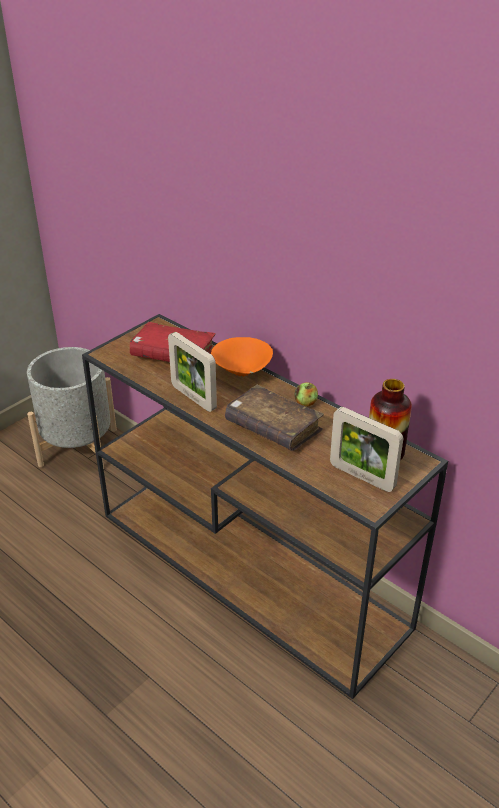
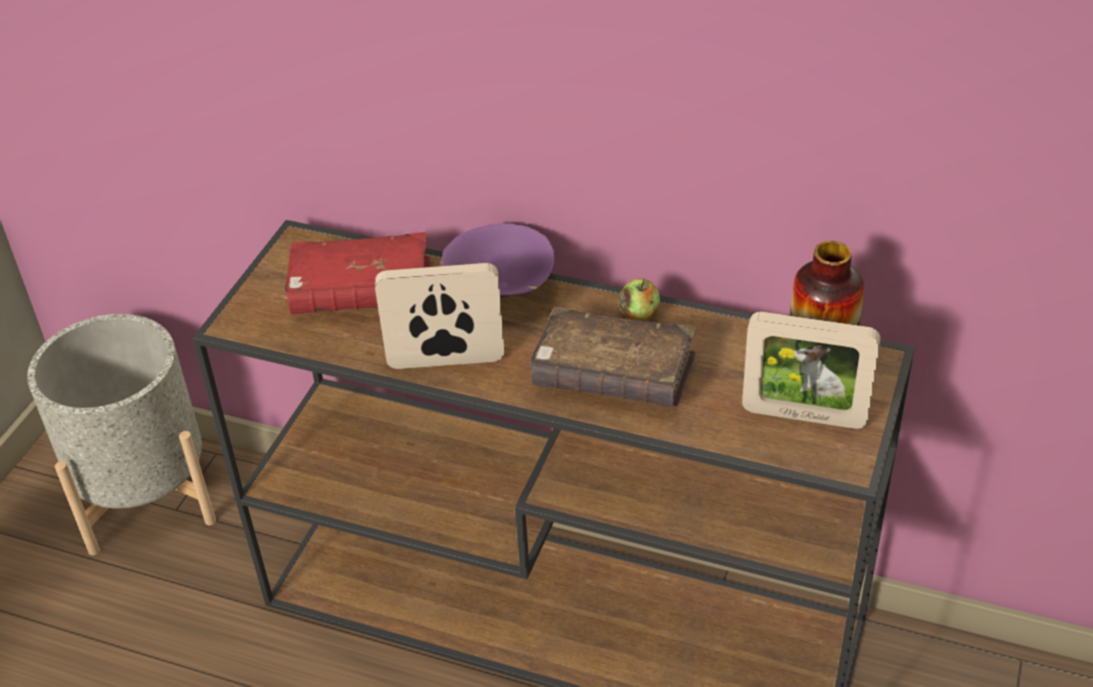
camera: 20 degrees left, 5 degrees up
picture frame [168,332,217,412] -> picture frame turned 150 degrees clockwise [375,263,504,369]
orange bowl [211,337,273,377] -> purple bowl [441,223,555,299]

